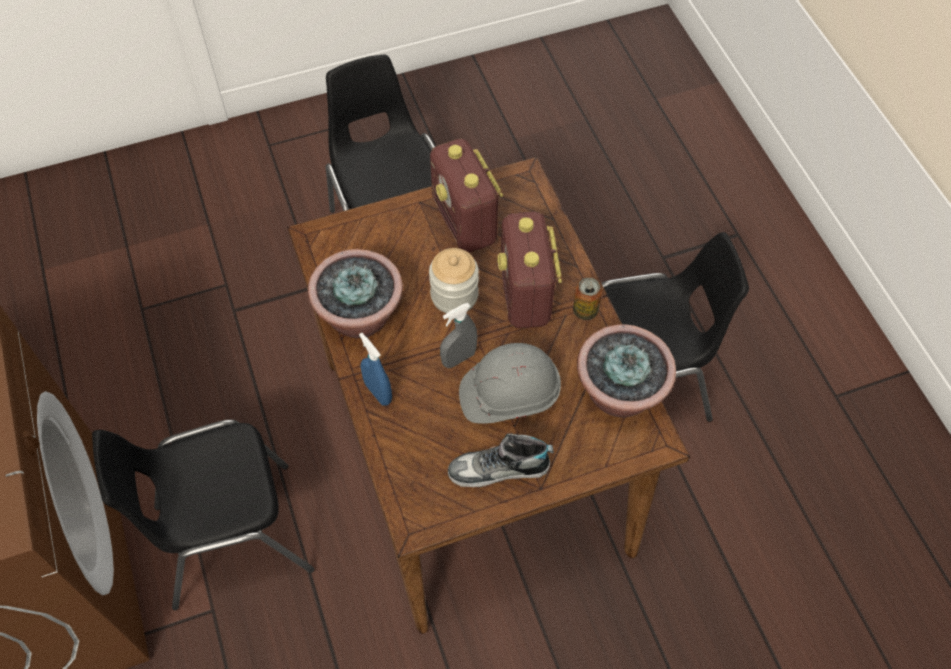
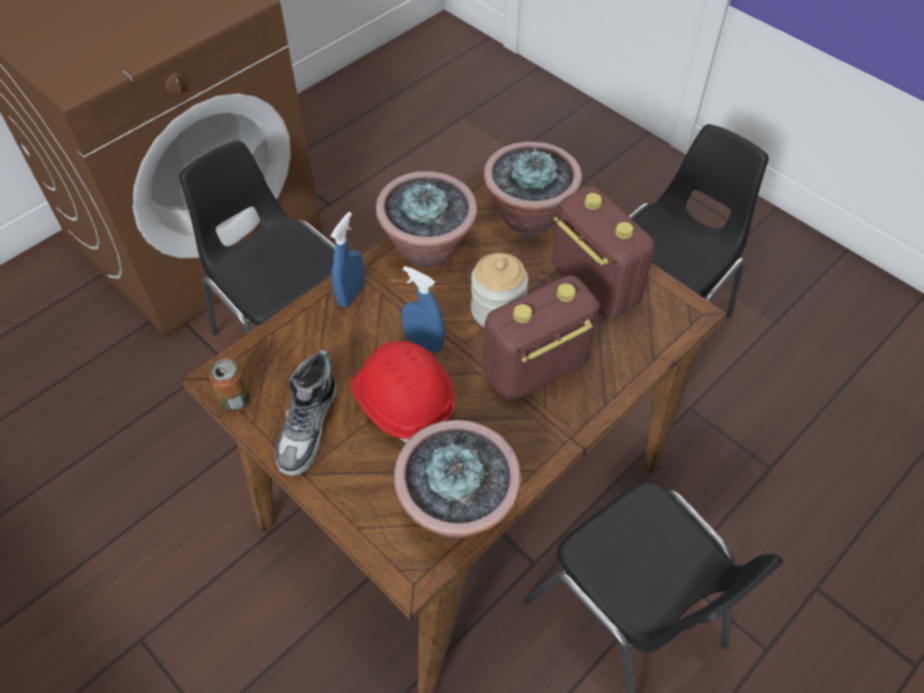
camera: 65 degrees right, 5 degrees down
radio [430,139,503,253] -> radio turned 105 degrees clockwise [552,186,655,319]
grey spray bottle [440,303,478,368] -> blue spray bottle [402,266,445,353]
shoe [448,433,554,487] -> shoe turned 135 degrees counterclockwise [275,350,337,476]
grey hard hat [459,343,561,424] -> red hard hat [351,342,455,443]
can [573,278,602,320] -> can moved to [209,359,250,411]
none -> potted plant [483,142,582,235]

